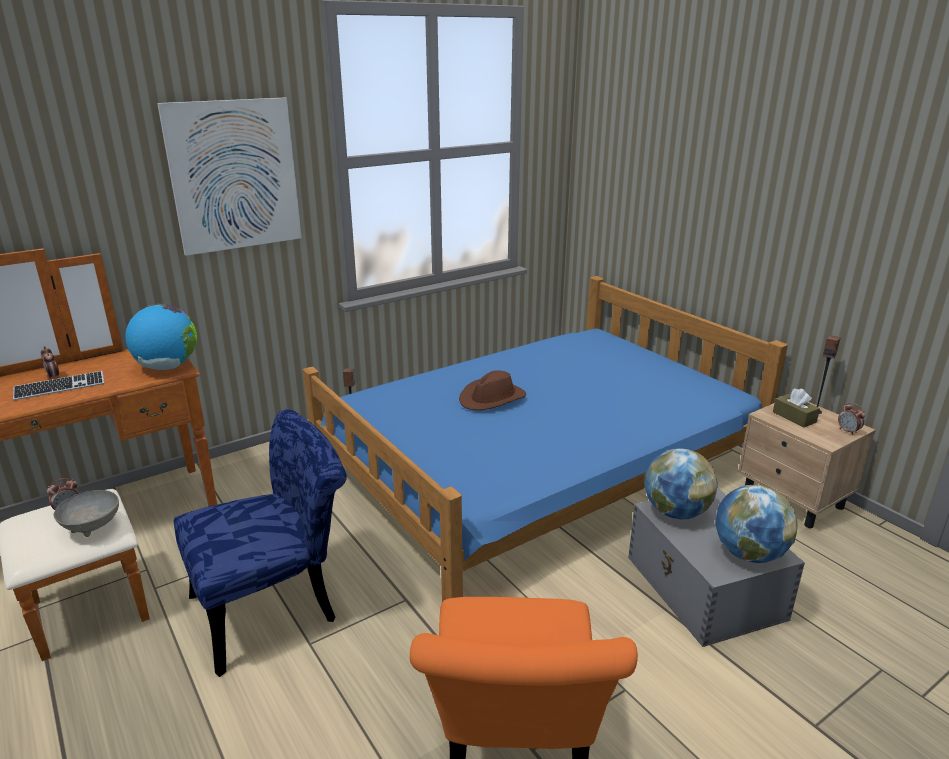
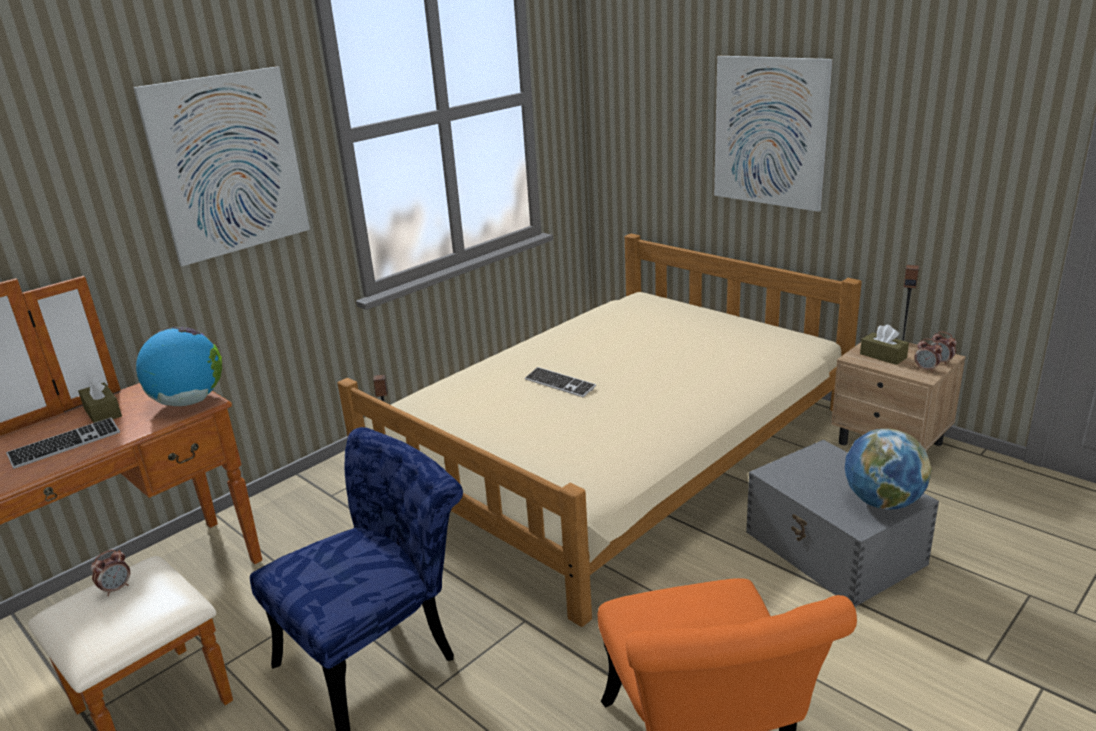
camera: 10 degrees left, 0 degrees up
alarm clock [41,346,59,380] -> alarm clock moved to [914,339,943,373]
grey bowl [54,490,119,537] -> none
blue bed [303,276,788,602] -> beige bed [337,234,862,627]
brown hat [459,370,526,410] -> keyboard [525,367,596,397]
globe [644,448,718,519] -> none
none -> brown tissue box [78,375,122,423]
none -> picture [714,56,833,212]

